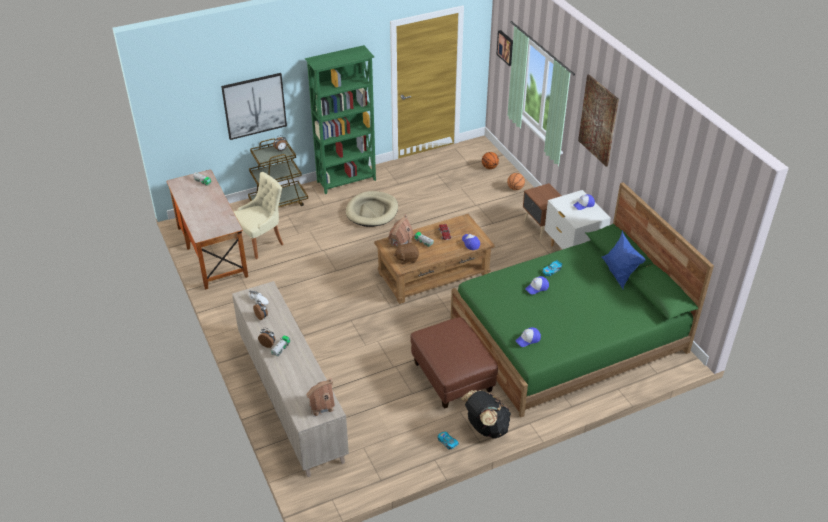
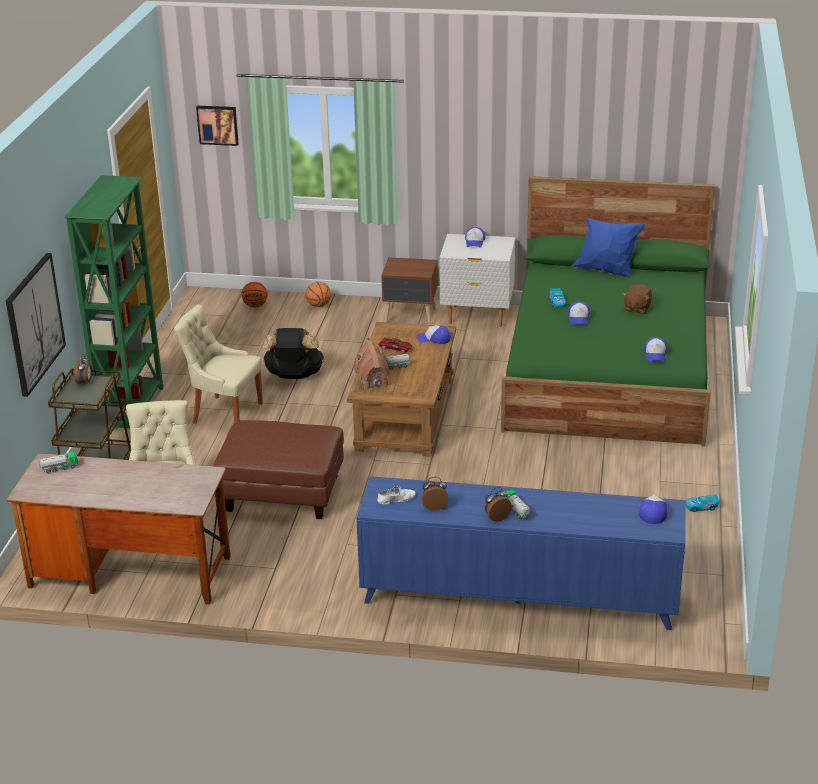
camera: 55 degrees left, 10 degrees down
beige cabinet [232,281,349,477] -> blue cabinet [356,476,685,630]
toy house [306,378,335,417] -> cap [639,494,667,524]
beige dog bed [346,191,398,227] -> beige chair [174,304,263,424]
brown plush toy [394,243,419,264] -> brown plush toy moved to [623,284,652,315]
brown ottoman [410,317,498,409] -> brown ottoman moved to [214,420,344,519]
black backpack [461,390,511,438] -> black backpack moved to [263,328,324,379]
picture [578,74,619,167] -> none

